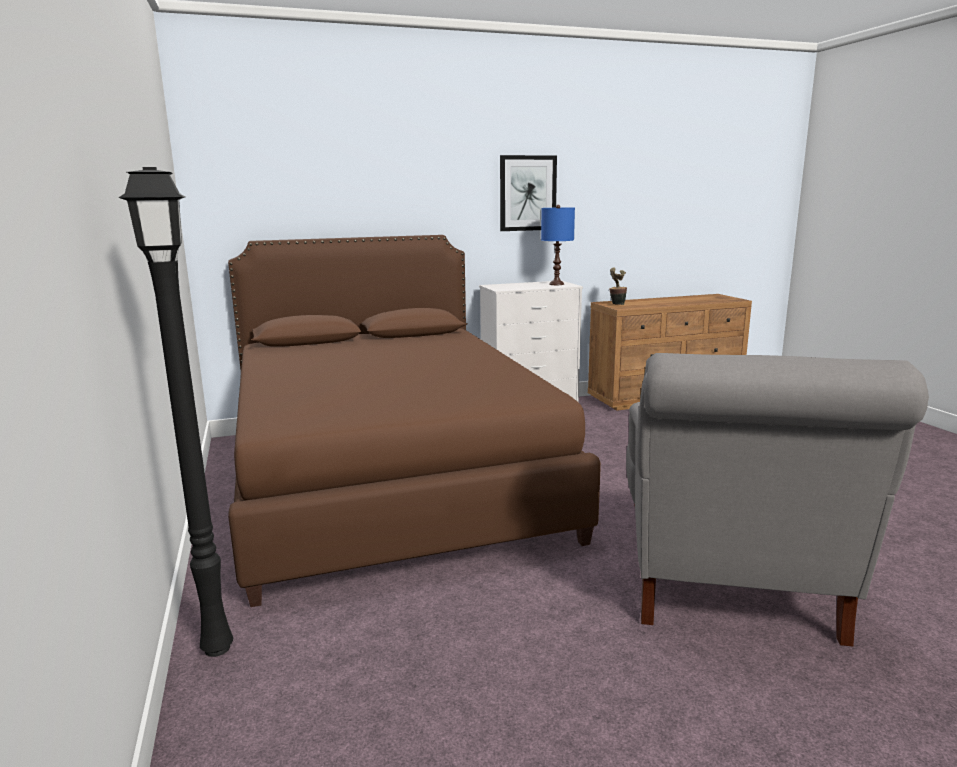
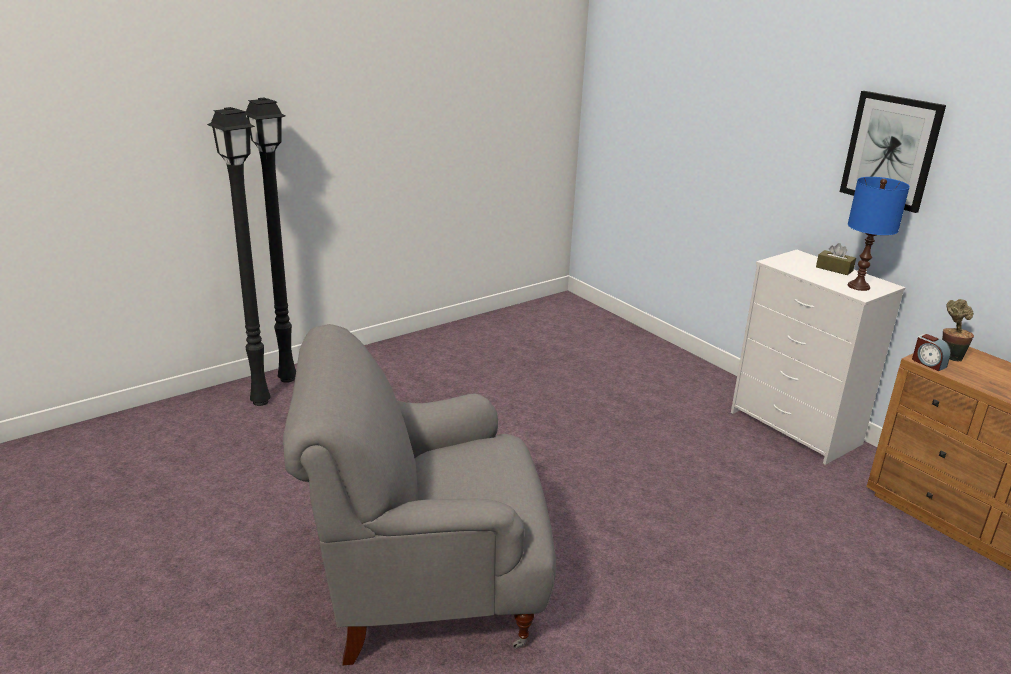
camera: 70 degrees right, 10 degrees up
brown bed [228,235,601,607] -> none
none -> black floor lamp [207,107,271,406]
none -> brown tissue box [816,243,856,275]
none -> alarm clock [912,334,951,371]

